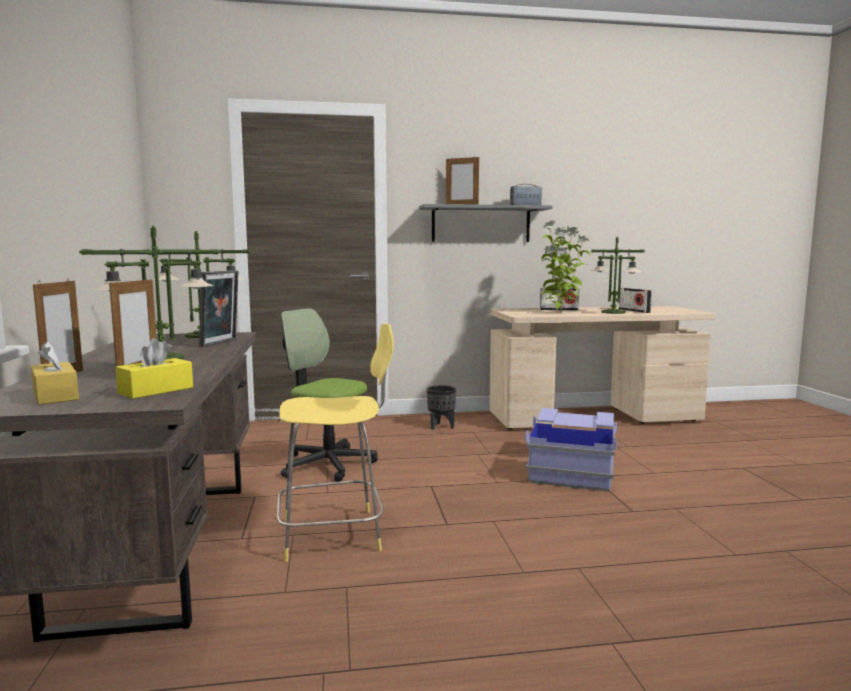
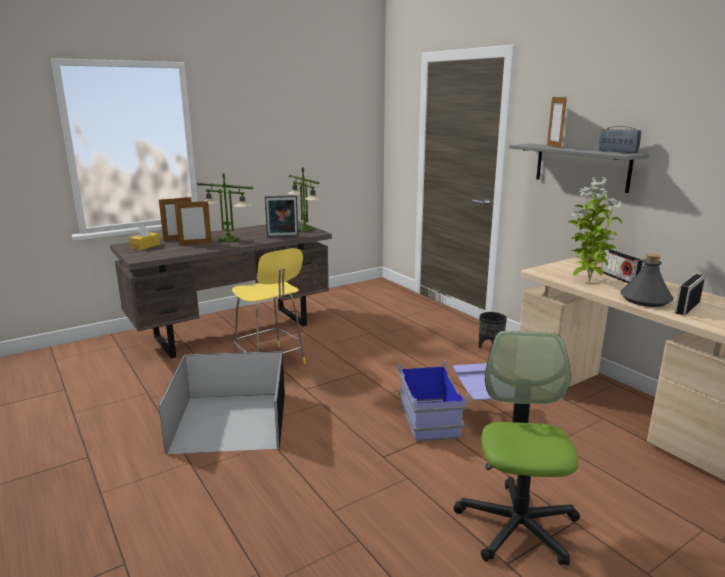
camera: 65 degrees right, 10 degrees up
yellow tissue box [115,338,193,399] -> none
office chair [281,308,377,482] -> office chair moved to [454,331,580,566]
table lamp [590,237,645,314] -> grey bottle [620,253,674,307]
none -> black storage box [159,351,285,454]

